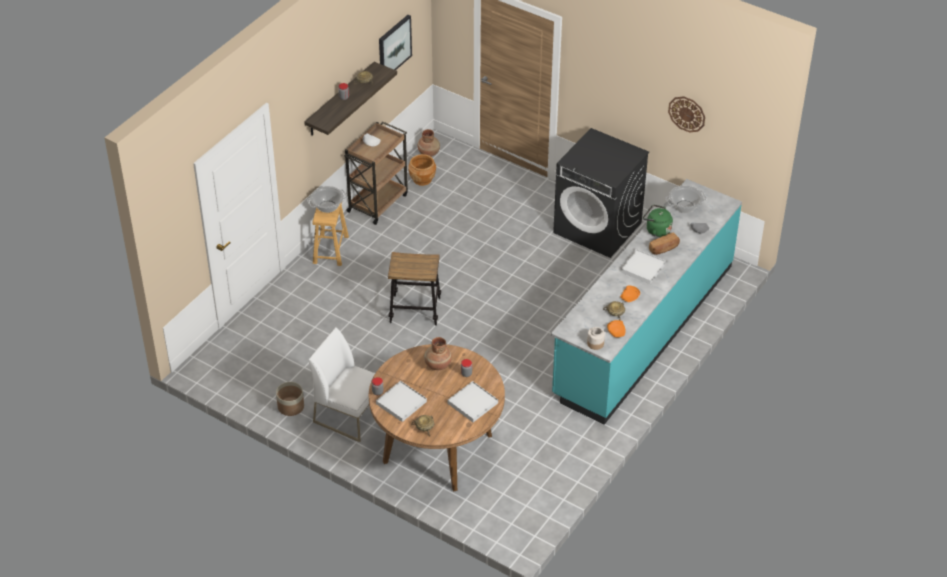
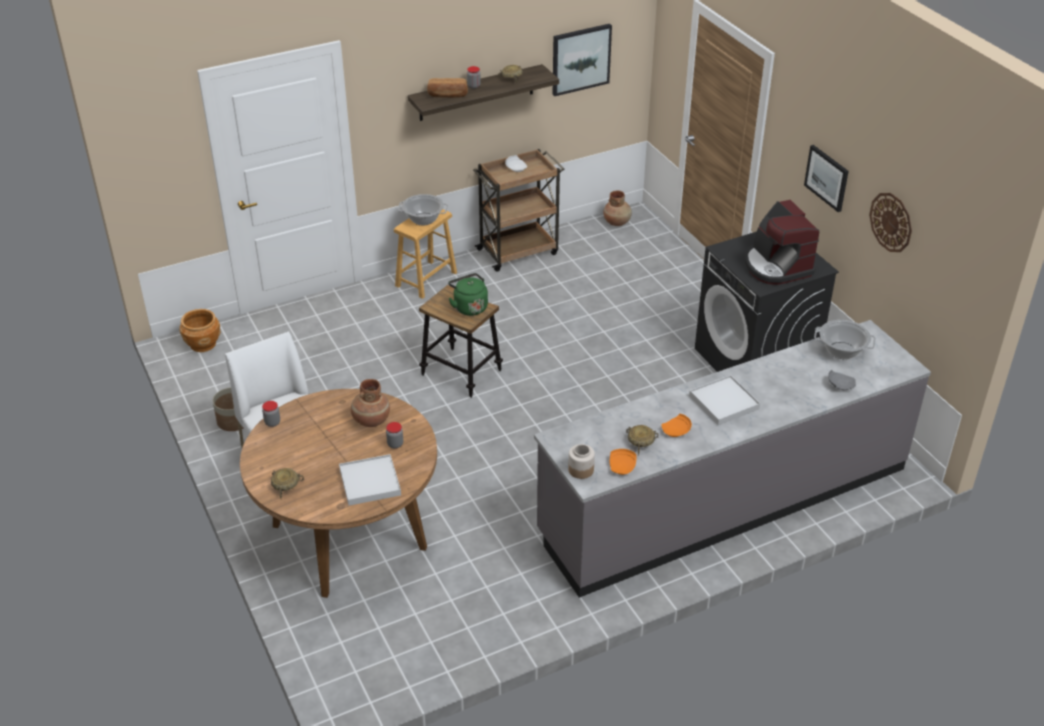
camera: 30 degrees right, 5 degrees down
white tray [376,381,427,422] -> none
brown planter [408,154,436,186] -> brown planter moved to [179,309,221,352]
turquoise counter [551,179,742,425] -> grey counter [534,320,931,598]
green kettle [643,205,673,237] -> green kettle moved to [448,273,488,316]
bread [649,233,680,255] -> bread moved to [427,78,468,98]
none -> coffee machine [744,200,819,285]
none -> picture [804,145,849,212]

